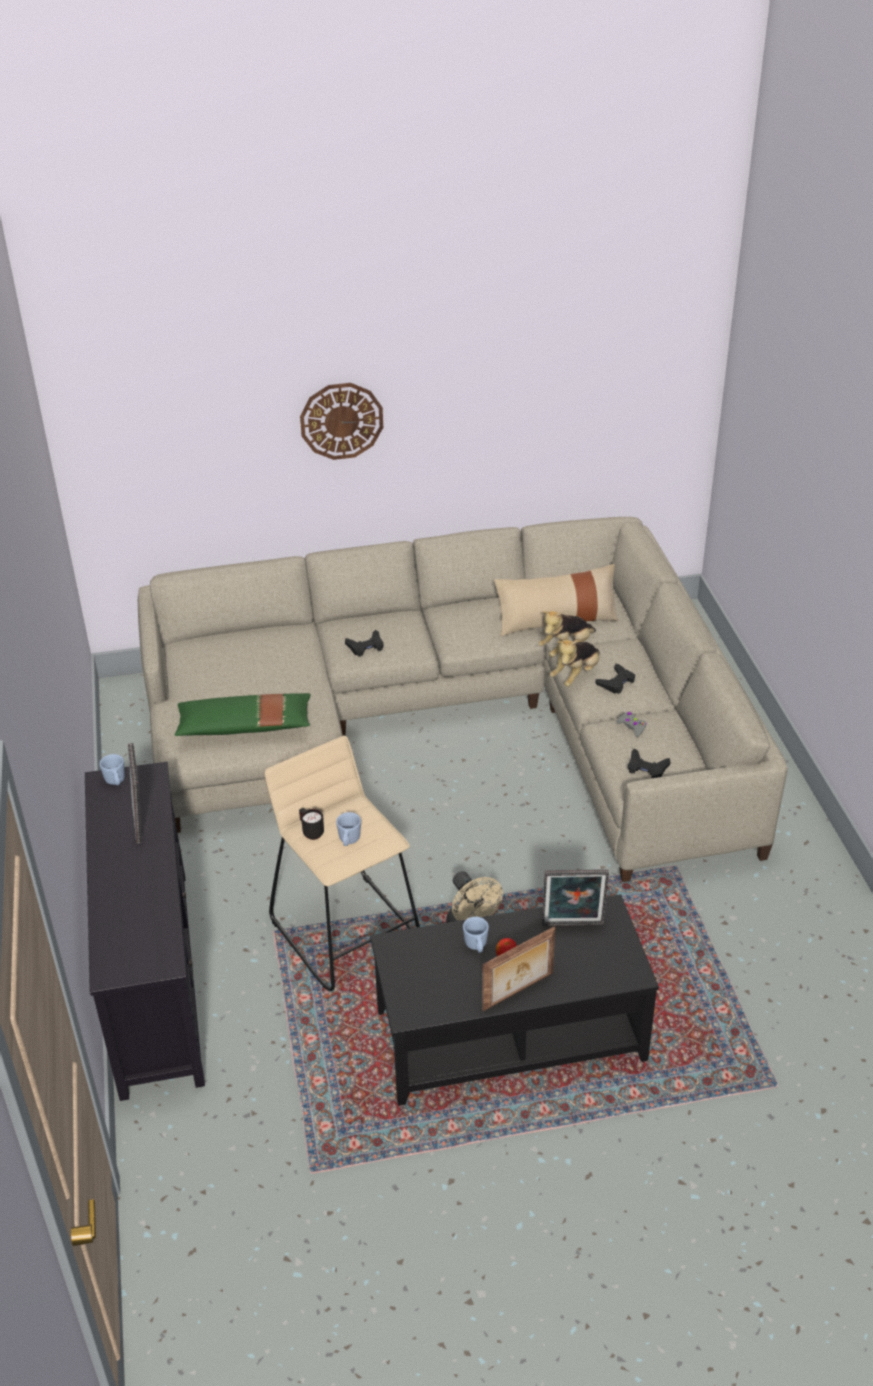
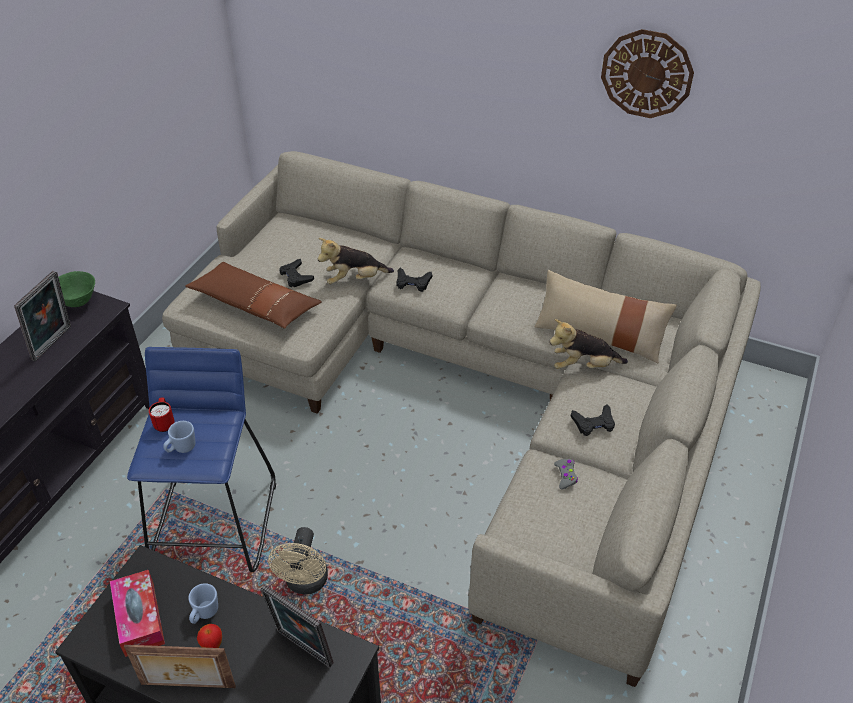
camera: 35 degrees right, 5 degrees up
blue mug [99,754,125,785] -> green bowl [58,271,95,307]
green pillow [175,693,311,736] -> brown pillow [185,262,322,329]
beige stool [265,736,420,991] -> blue stool [127,347,276,572]
black mug [299,808,324,840] -> red mug [149,397,175,432]
wall clock [300,383,383,460] -> wall clock moved to [601,29,694,118]
plush toy [550,640,600,687] -> plush toy moved to [317,238,394,284]
black game controller [628,749,670,778] -> black game controller moved to [280,259,314,287]
none -> tissue box [110,570,165,657]

